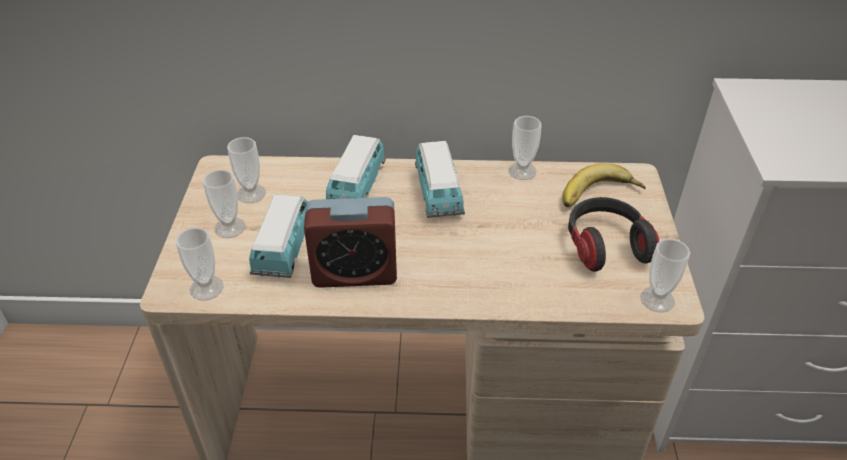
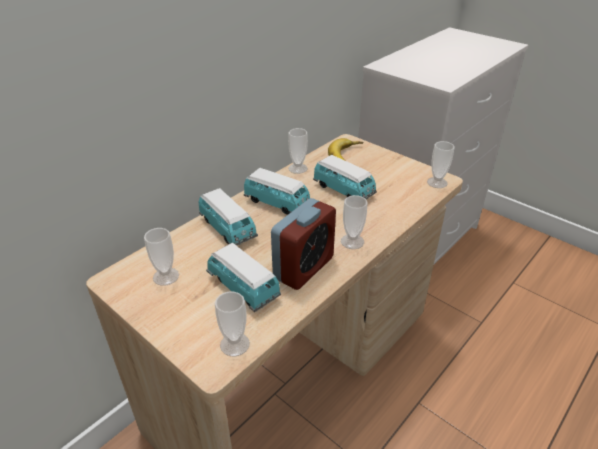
camera: 50 degrees left, 5 degrees down
cup [203,170,245,238] -> cup moved to [341,195,367,249]
headphones [568,197,659,272] -> none
none -> toy car [313,155,377,199]

